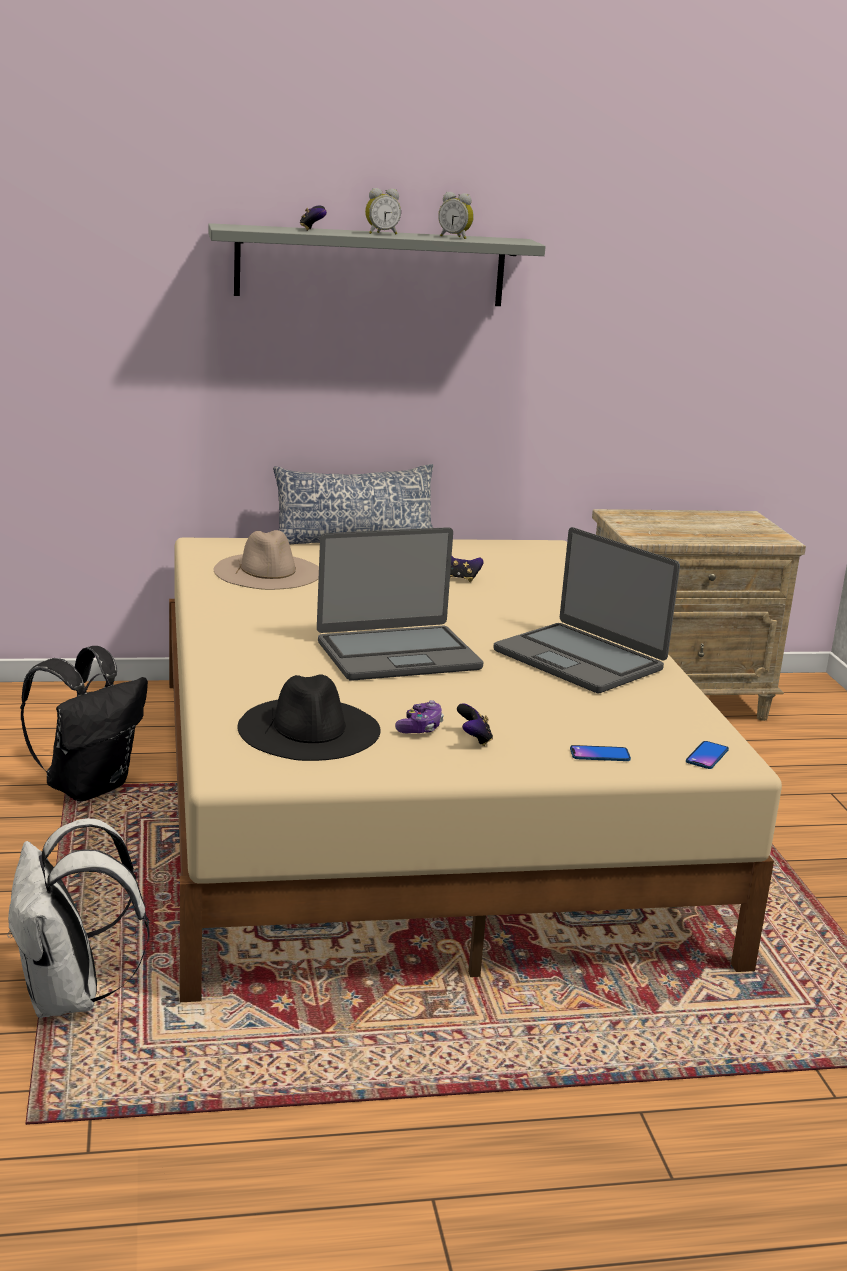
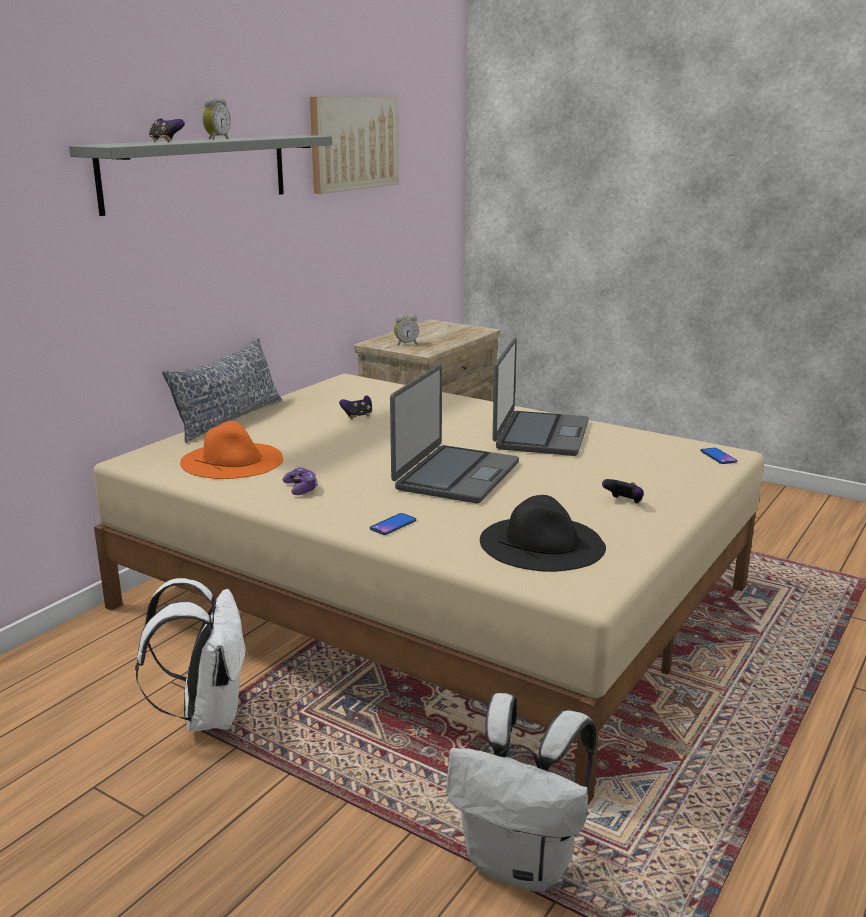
camera: 45 degrees left, 0 degrees up
black backpack [20,646,148,801] -> white backpack [135,578,248,731]
beige hat [214,530,319,590] -> orange hat [180,421,283,479]
game controller [395,700,444,734] -> game controller moved to [283,466,318,495]
alarm clock [438,192,474,239] -> alarm clock moved to [394,314,419,346]
laptop [494,527,680,693] -> laptop turned 75 degrees counterclockwise [492,337,589,456]
phone [570,745,631,761] -> phone moved to [370,513,416,535]
none -> picture [310,97,399,194]

